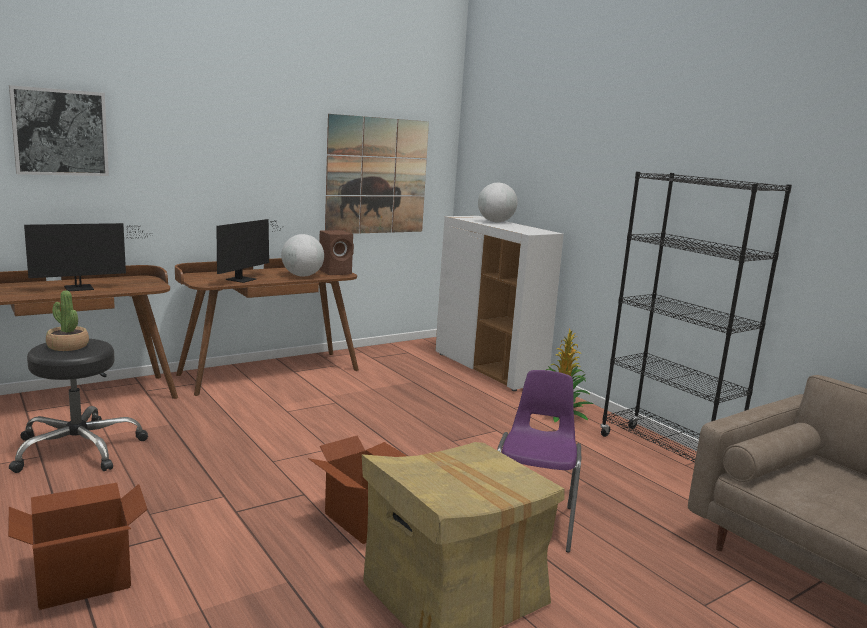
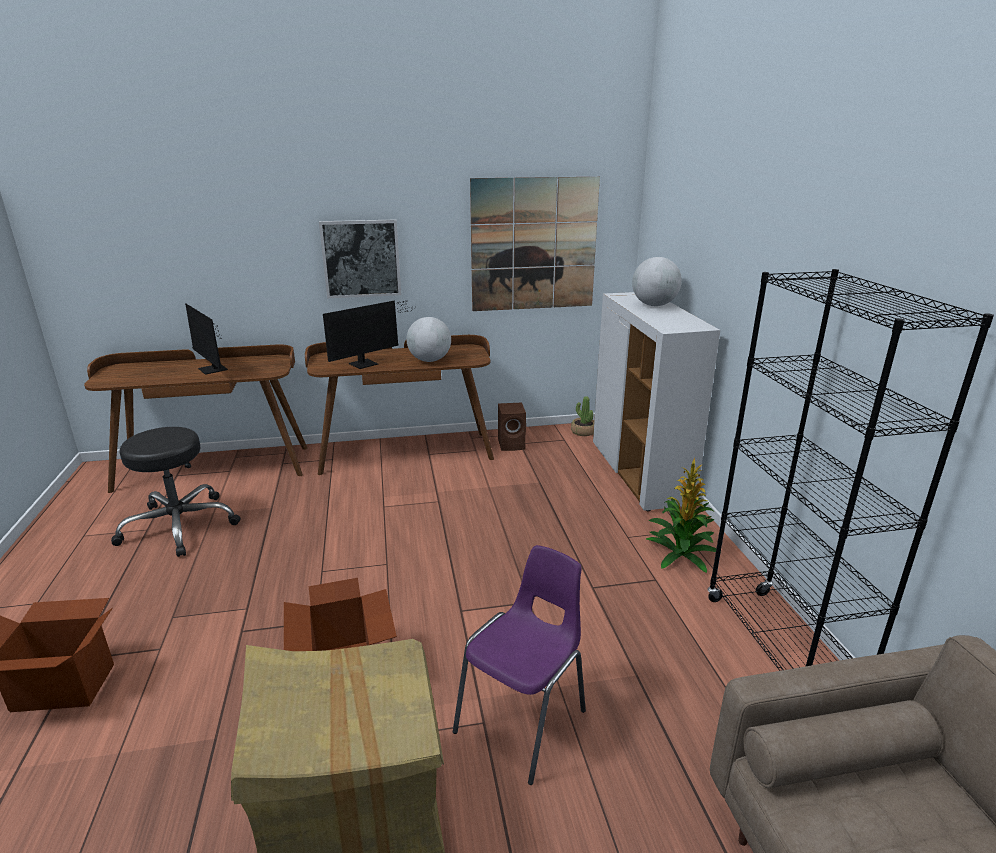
camera: 25 degrees right, 10 degrees up
picture [9,85,109,176] -> picture moved to [319,219,401,298]
monitor [24,223,154,291] -> monitor turned 60 degrees clockwise [185,303,228,375]
potted plant [46,290,89,351] -> potted plant moved to [571,396,594,436]
brown speaker [319,230,354,275] -> brown speaker moved to [498,402,526,451]

